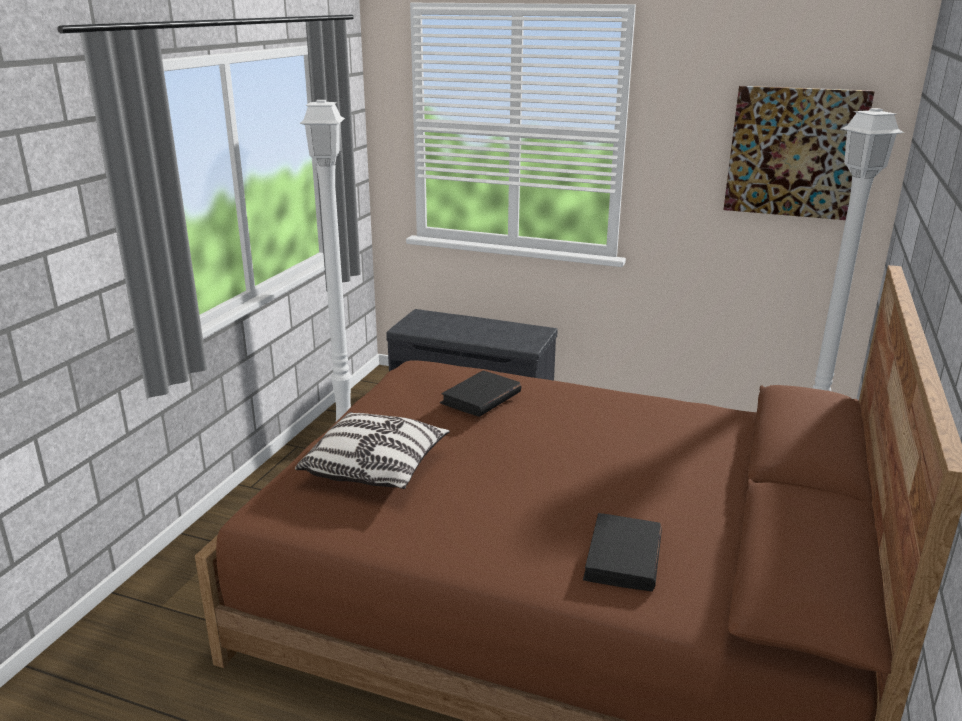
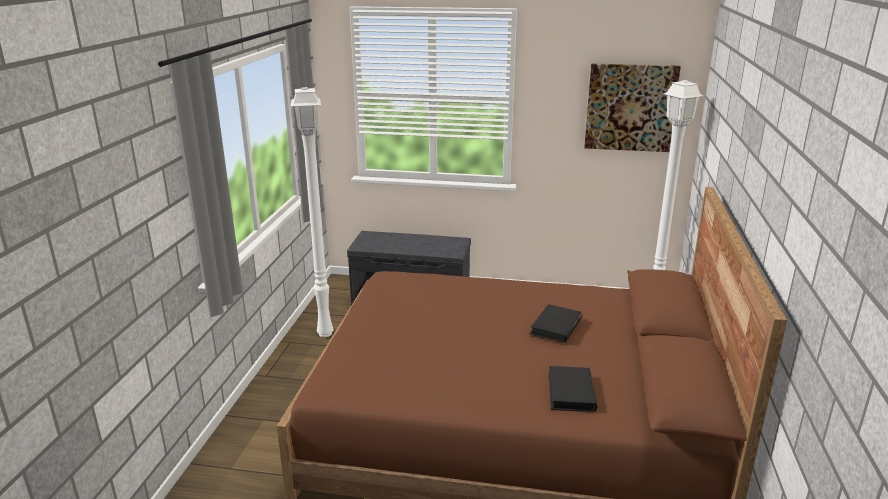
camera: 10 degrees left, 0 degrees up
pillow [295,412,450,489] -> none
black book [440,370,521,417] -> black book moved to [529,304,583,343]

